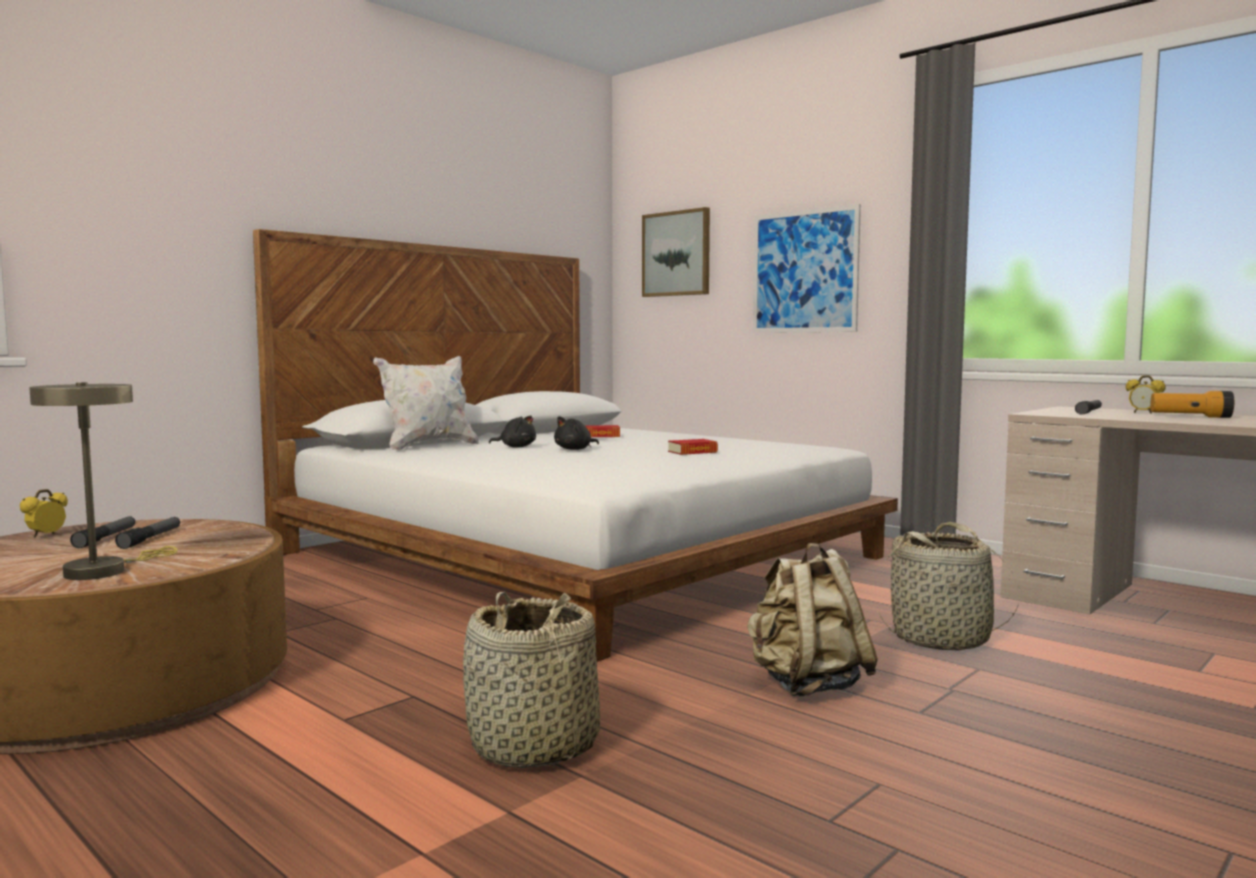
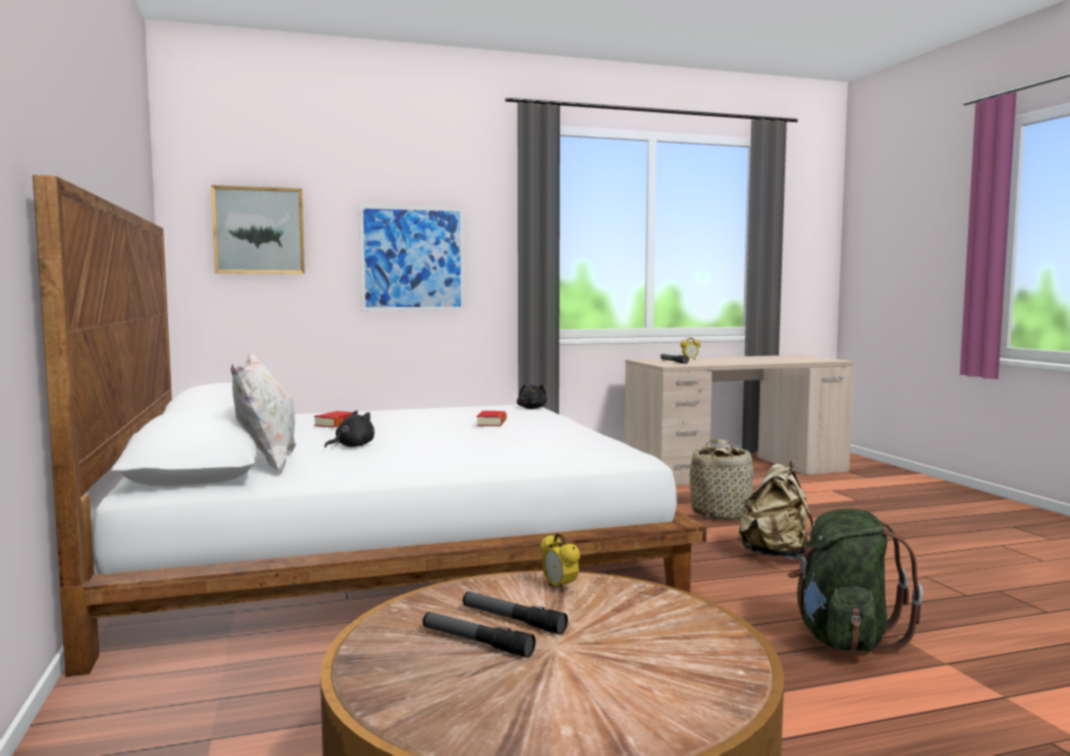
camera: 60 degrees left, 0 degrees up
alarm clock [20,489,68,538] -> alarm clock moved to [540,533,580,592]
beige table lamp [29,382,178,580] -> none
basket [463,592,600,768] -> green backpack [788,508,923,652]
black plush toy [554,416,599,450] -> black plush toy moved to [517,384,547,409]
flashlight [1150,391,1234,418] -> none

